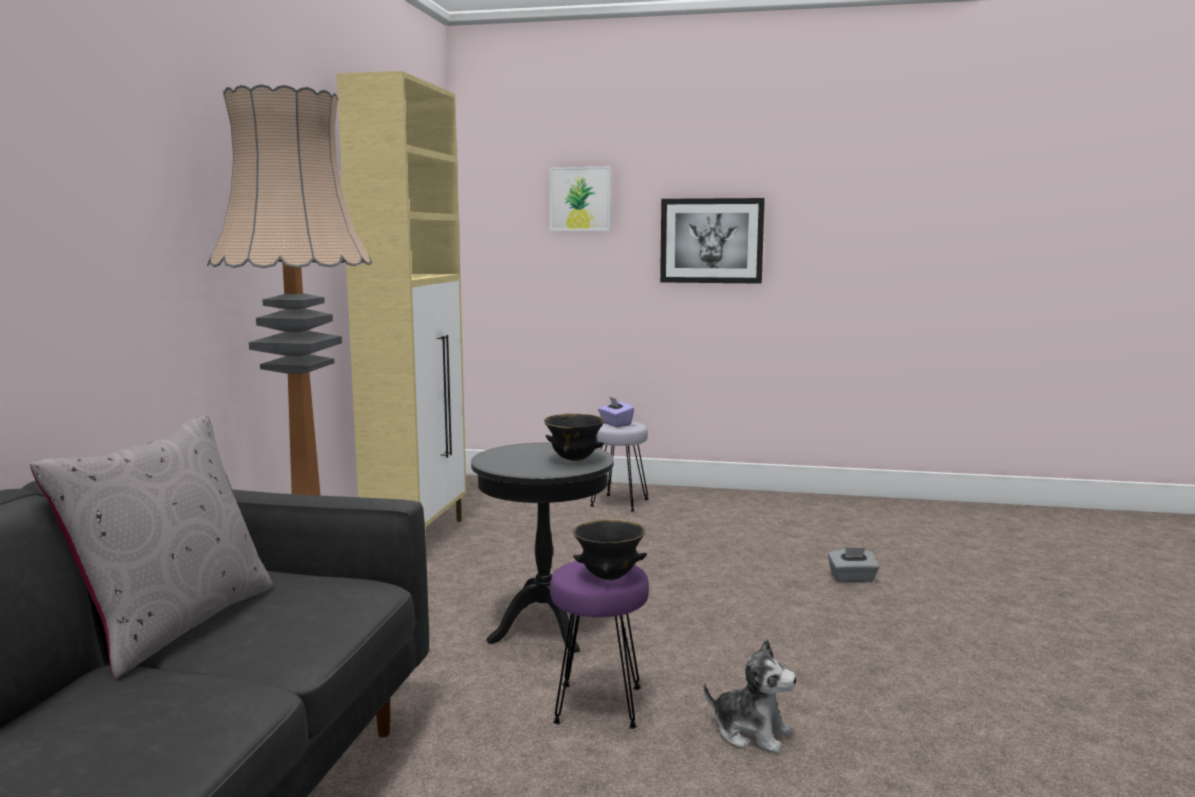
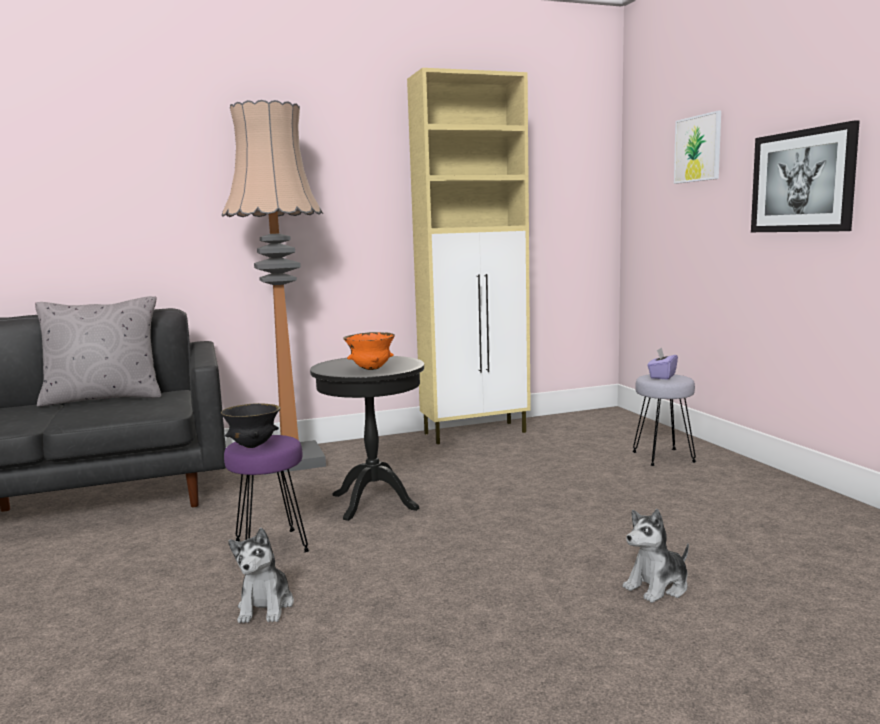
camera: 60 degrees right, 0 degrees up
black bowl [544,413,605,461] -> orange bowl [343,332,395,370]
grey tissue box [828,547,879,583] -> plush toy [623,509,689,603]

